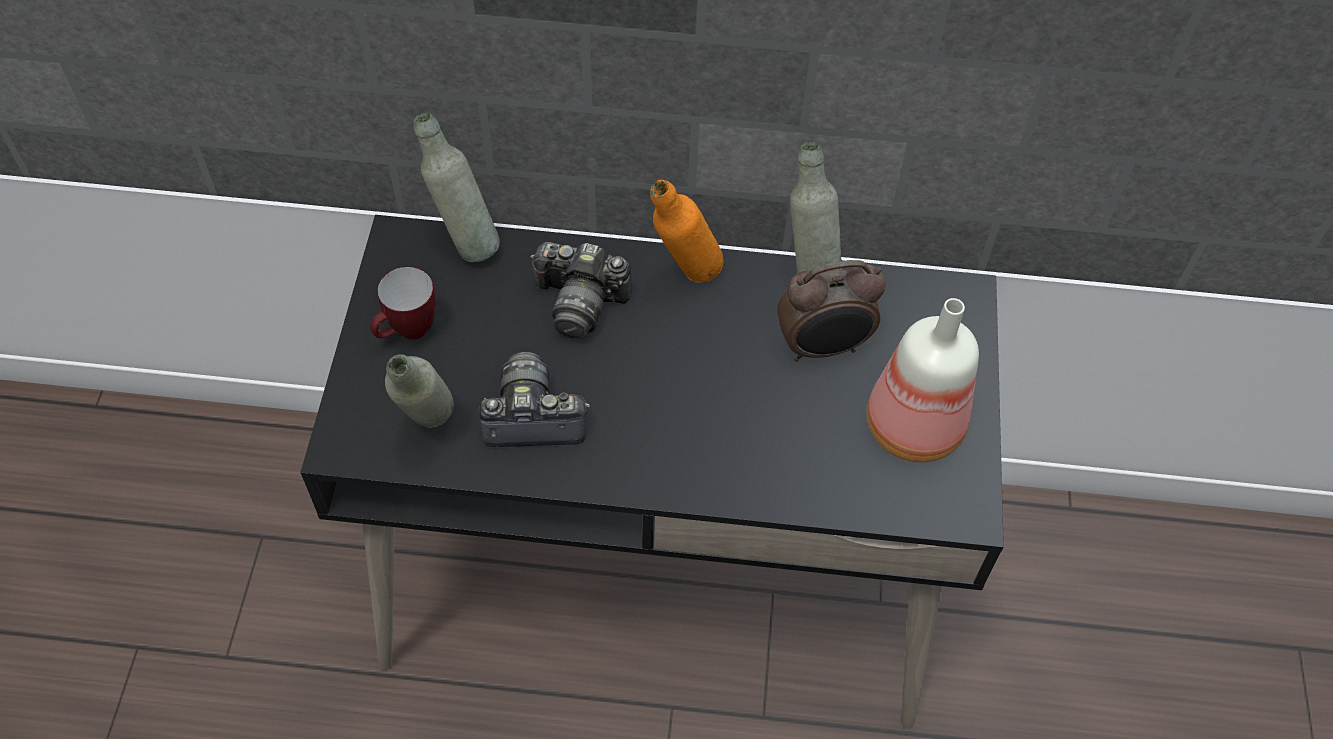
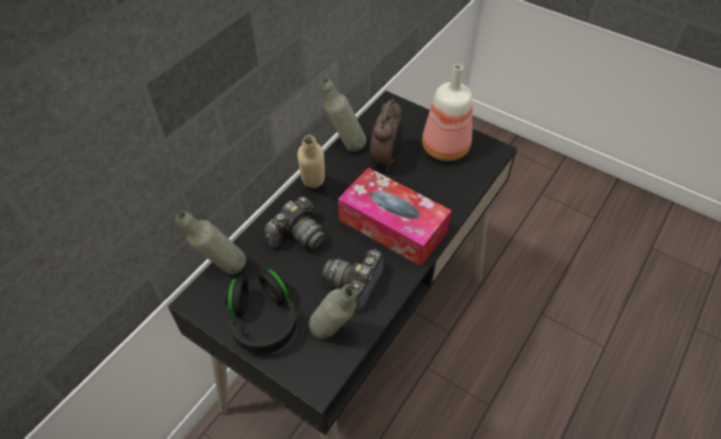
camera: 60 degrees left, 5 degrees down
mug [370,267,436,339] -> black headphones [225,269,297,354]
orange bottle [650,180,723,283] -> beige bottle [297,135,325,188]
none -> tissue box [338,167,452,266]

